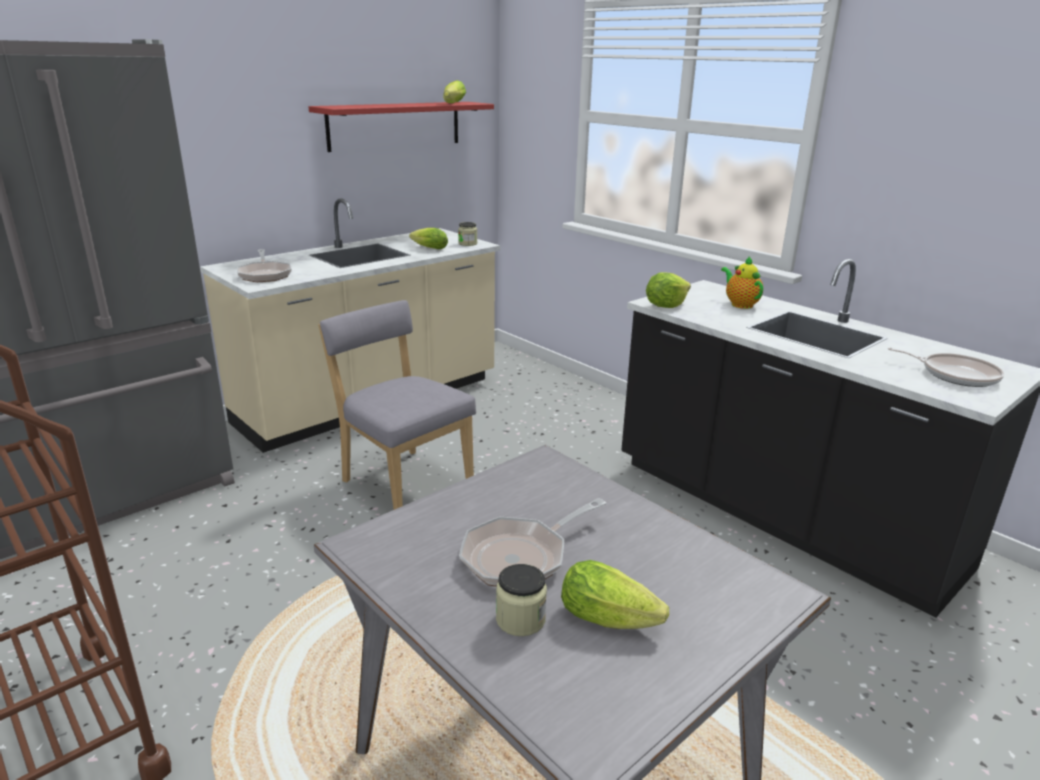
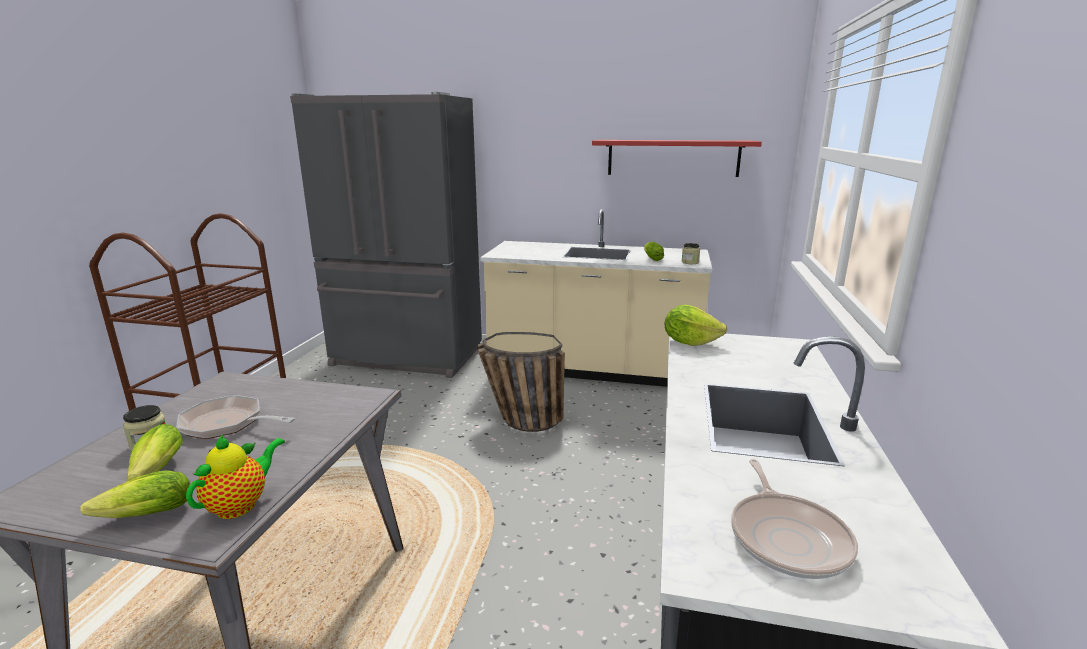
camera: 55 degrees right, 5 degrees down
frying pan [237,249,292,282] -> none
grey chair [318,300,476,510] -> basket [477,332,565,432]
lettuce [443,80,466,103] -> lettuce moved to [80,470,190,518]
teapot [721,256,763,309] -> teapot moved to [186,435,285,519]

